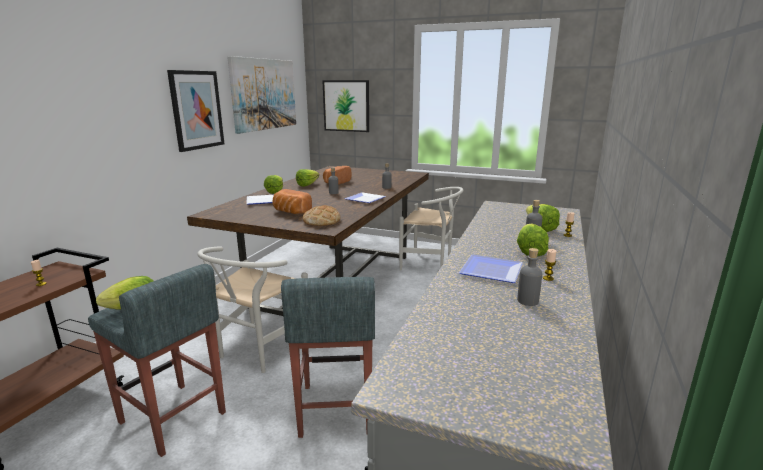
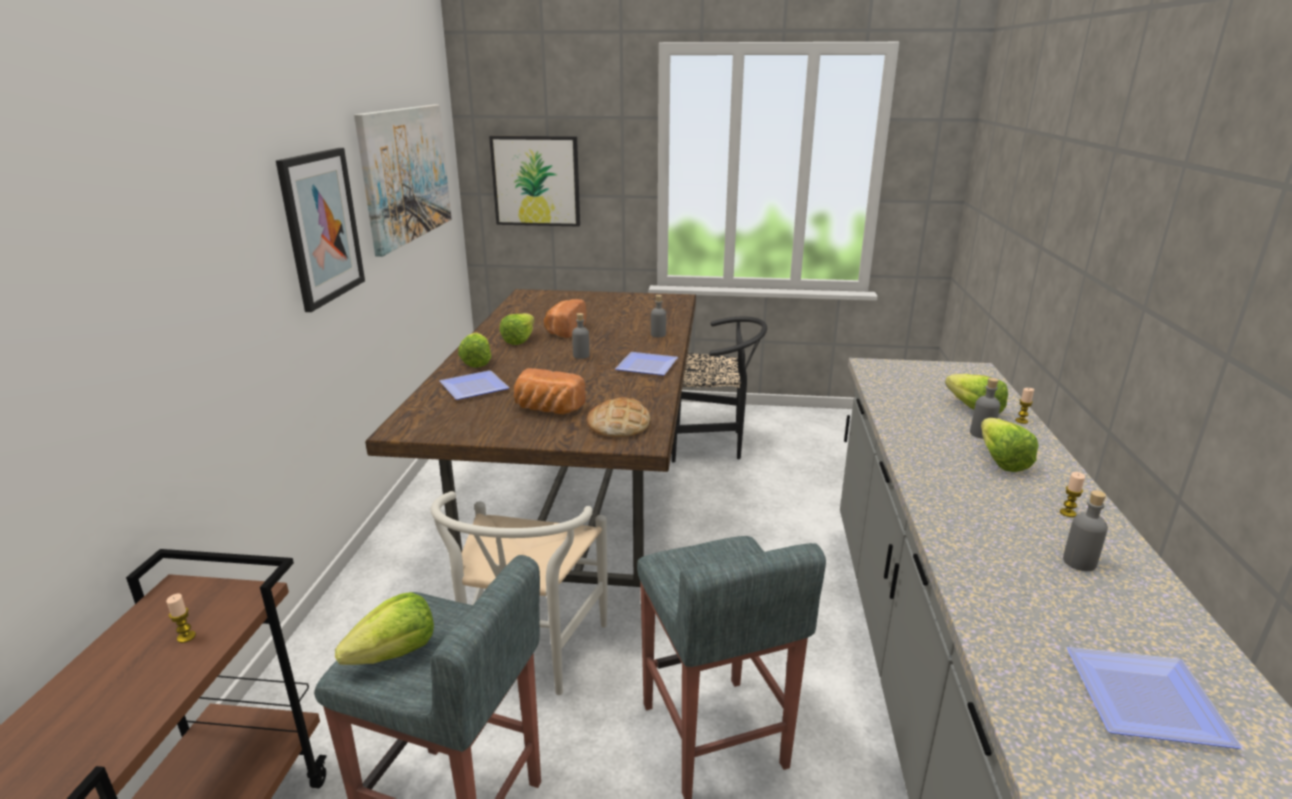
camera: 15 degrees left, 5 degrees up
white chair [399,187,463,271] -> black chair [672,316,767,463]
plate [459,255,523,283] -> plate moved to [1067,647,1242,749]

